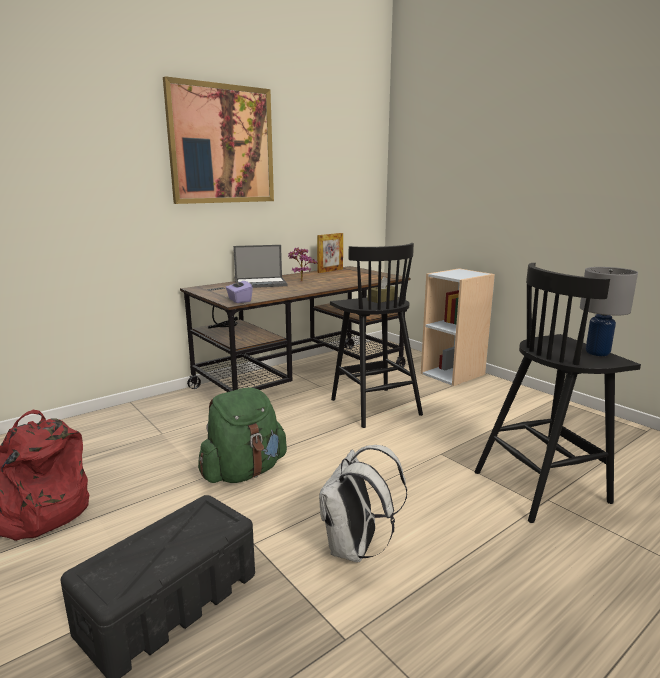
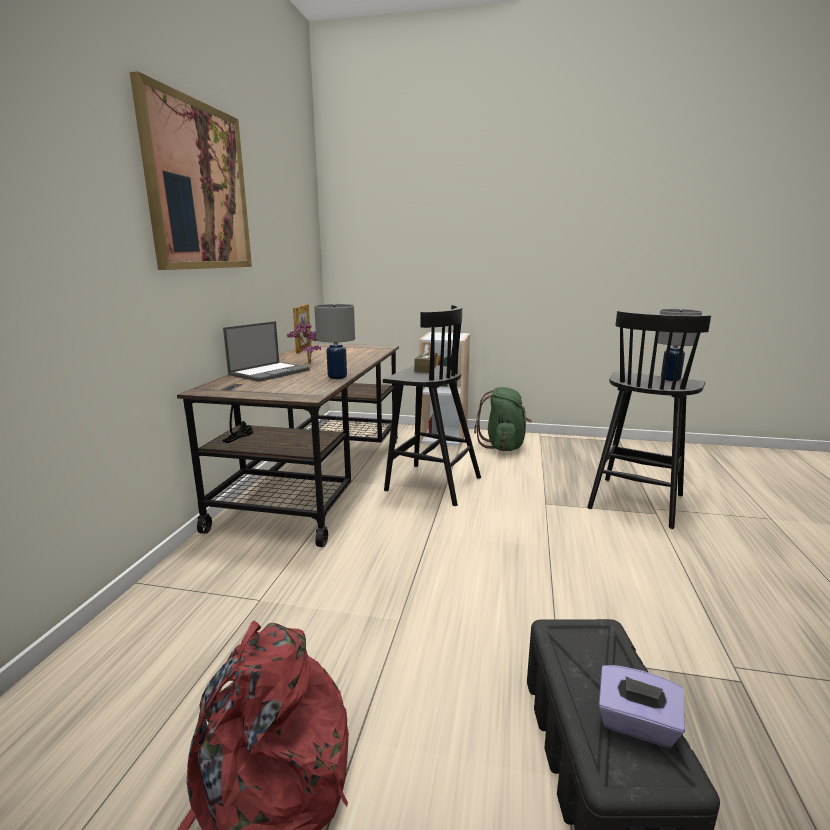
camera: 40 degrees left, 0 degrees up
green backpack [198,387,287,483] -> green backpack moved to [474,387,532,451]
purple tissue box [226,277,253,303] -> purple tissue box moved to [599,665,685,748]
white backpack [319,445,407,562] -> none
none -> grey table lamp [314,304,355,379]

